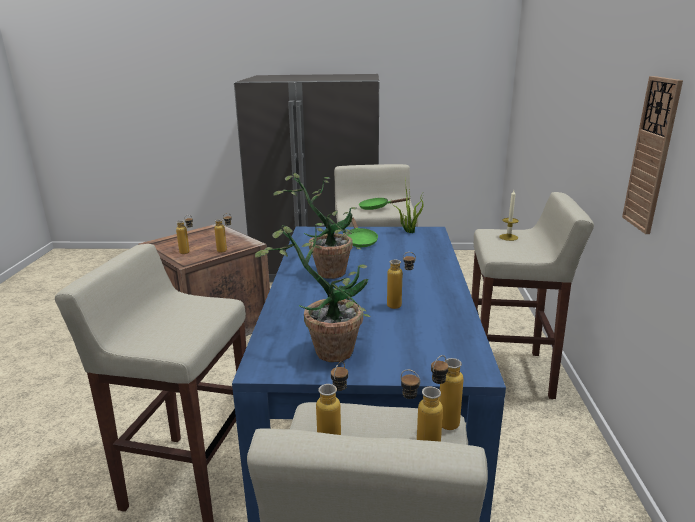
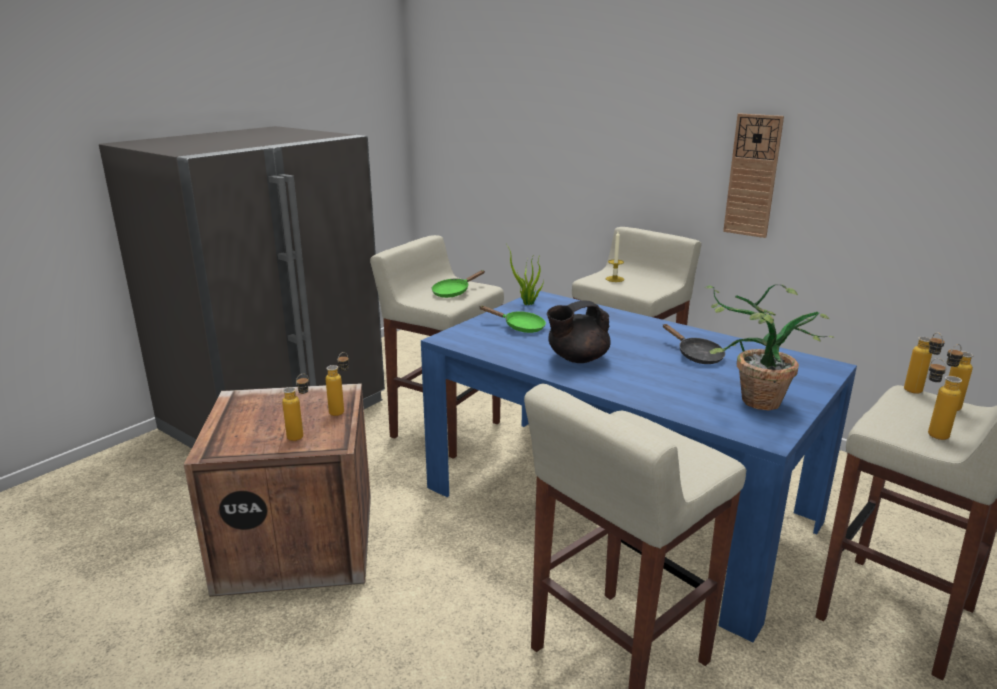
camera: 55 degrees left, 0 degrees up
potted plant [273,173,362,279] -> black teapot [547,300,611,363]
bottle [387,252,416,309] -> black frying pan [663,324,725,364]

